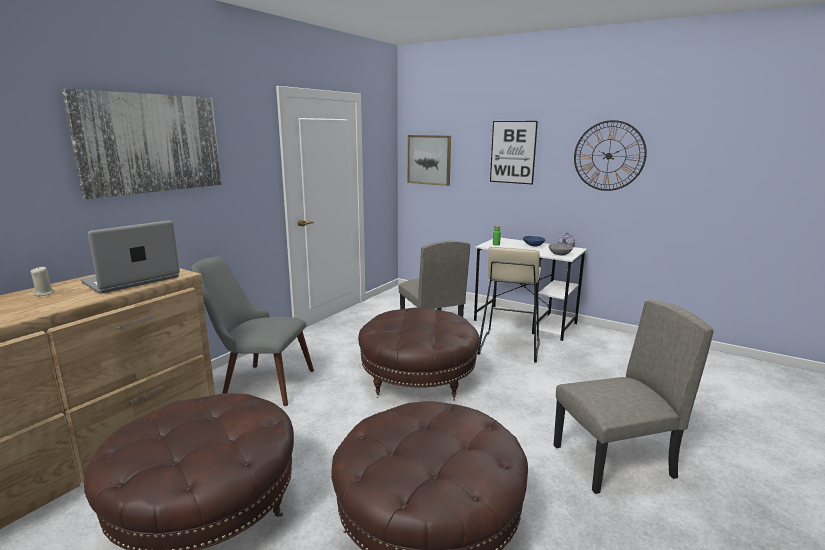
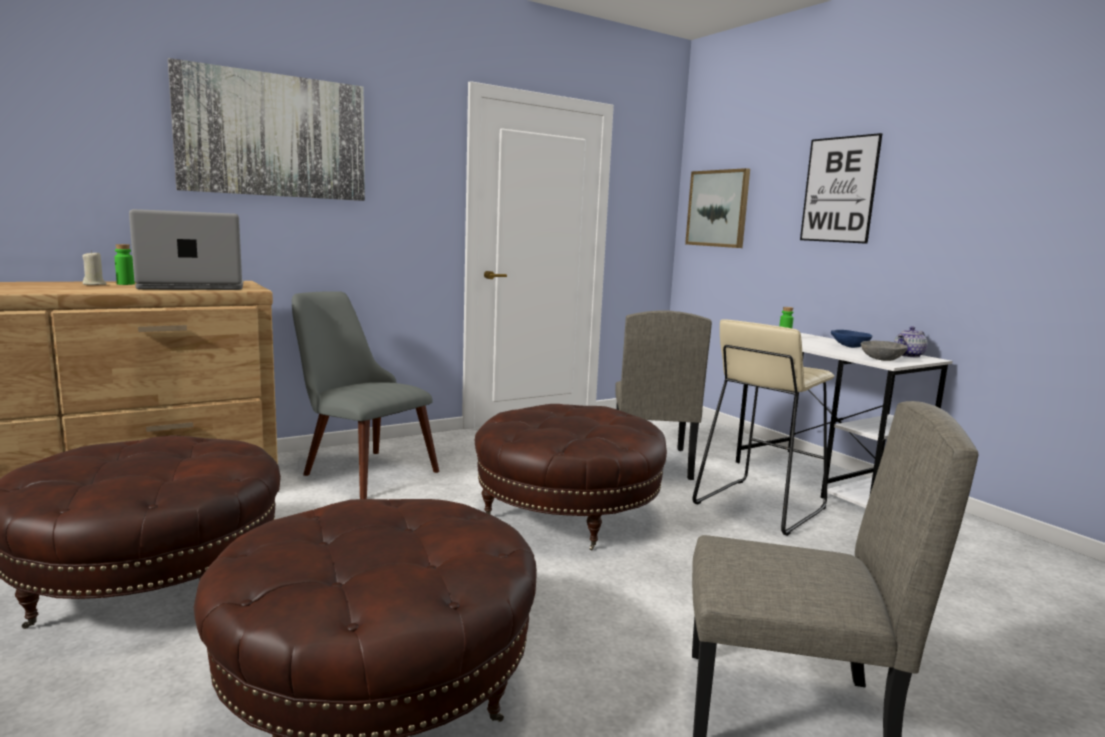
camera: 25 degrees right, 5 degrees down
wall clock [574,120,647,191] -> none
none -> green bottle [115,244,135,285]

